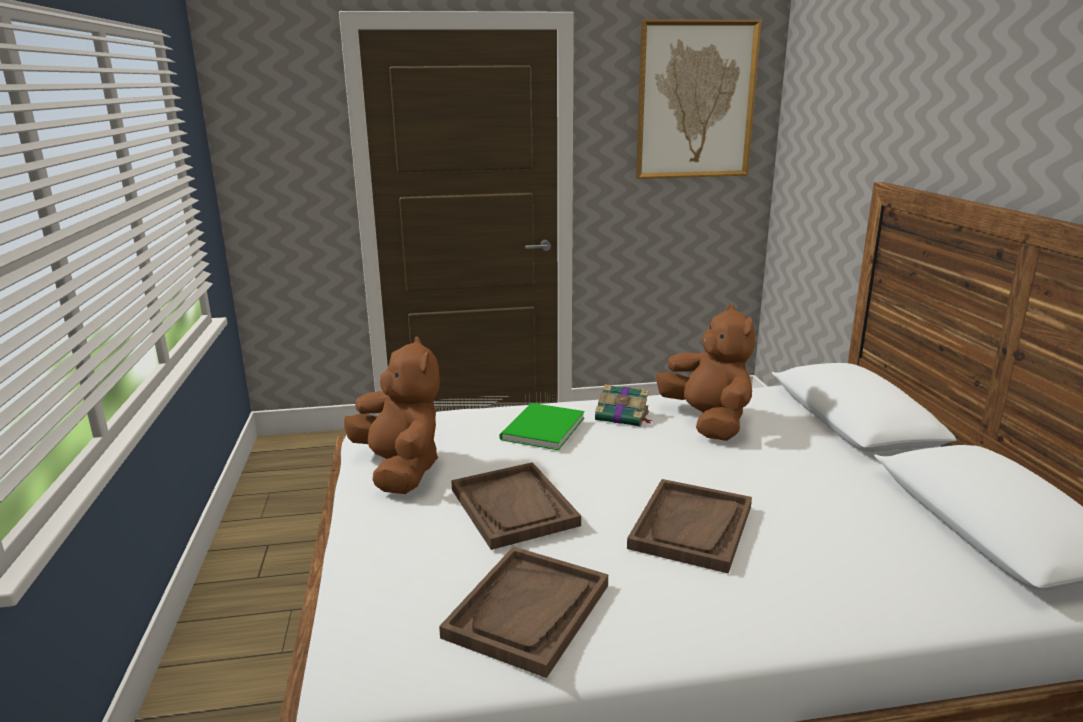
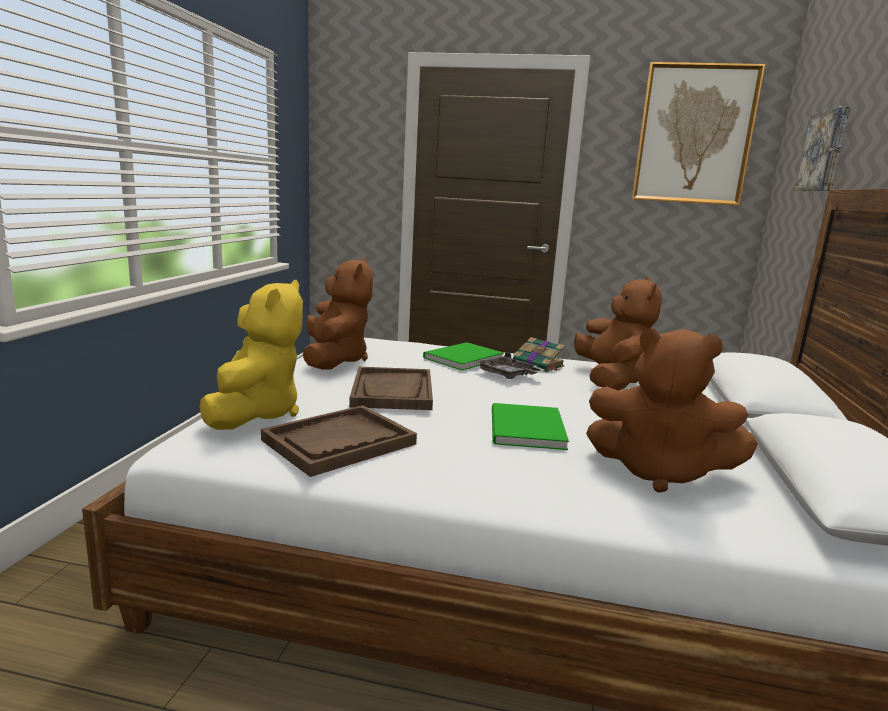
camera: 20 degrees right, 5 degrees down
brown tray [627,479,752,573] -> green book [492,403,569,450]
none -> yellow plush toy [200,280,303,430]
none -> grey tray [476,352,545,379]
none -> brown plush toy [586,328,758,493]
none -> picture [794,106,850,192]

